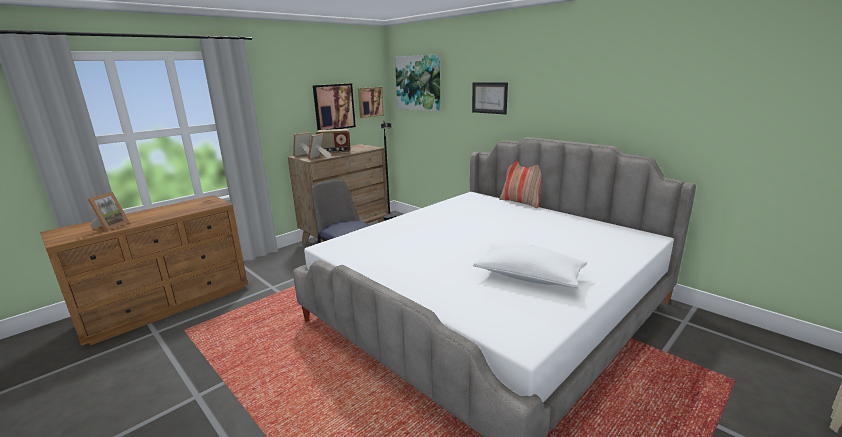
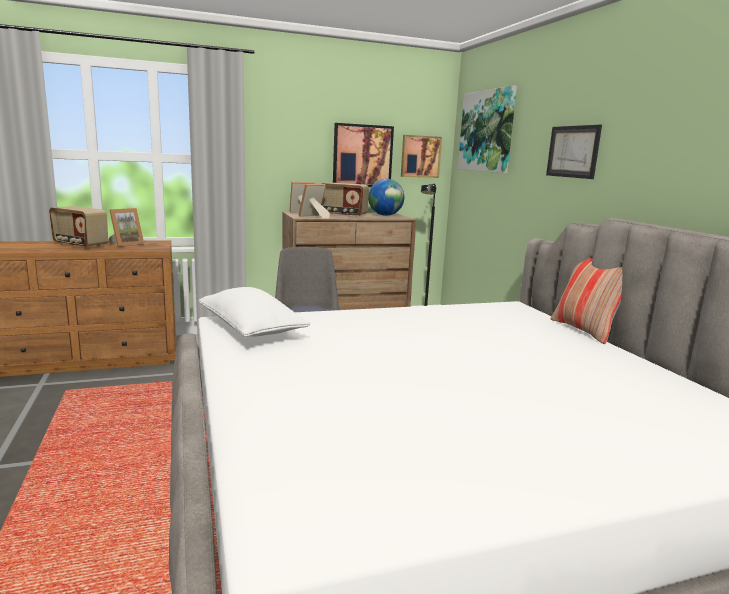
camera: 25 degrees right, 5 degrees down
picture frame [88,192,129,231] -> picture frame moved to [109,208,144,247]
white pillow [473,244,587,288] -> white pillow moved to [198,287,311,337]
none -> radio [49,206,108,249]
none -> globe [368,179,404,216]

